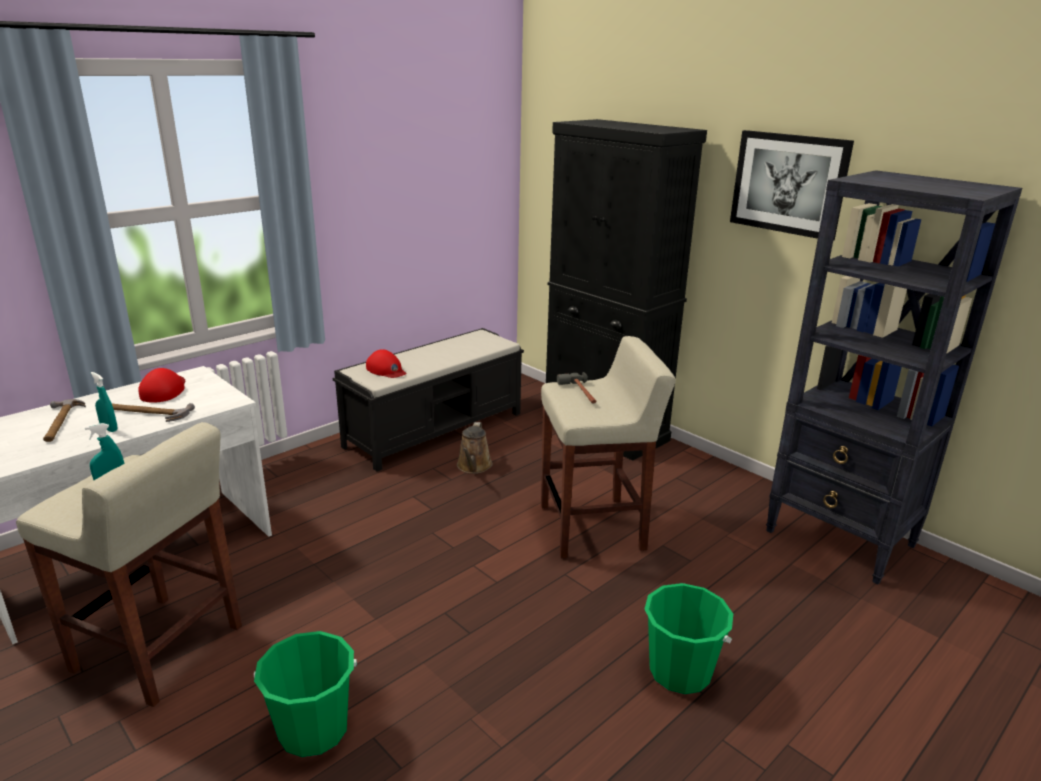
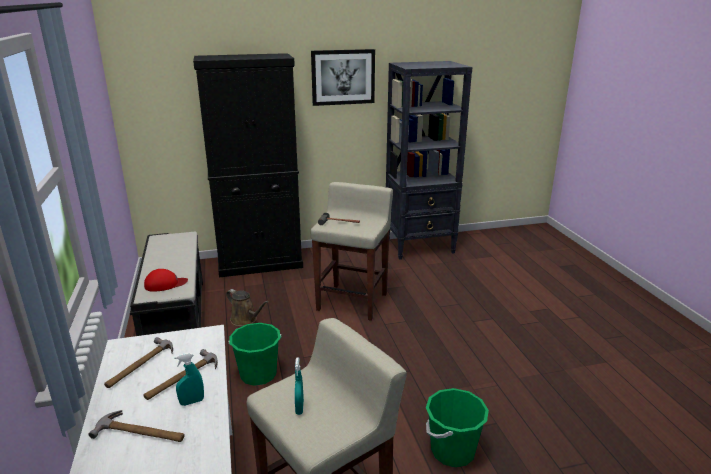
camera: 60 degrees left, 0 degrees up
red cap [138,368,185,403] -> hammer [104,337,173,388]
green bucket [644,583,733,694] -> green bucket moved to [229,323,282,386]

